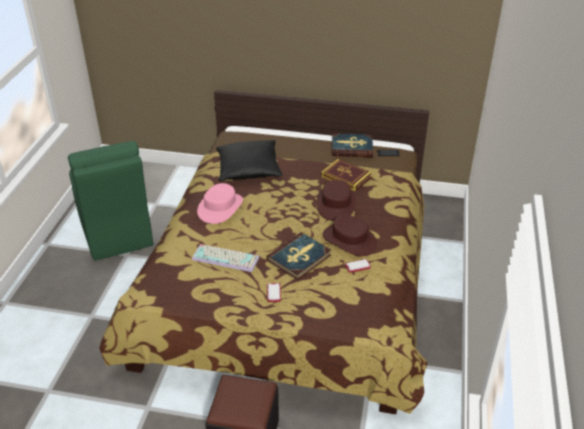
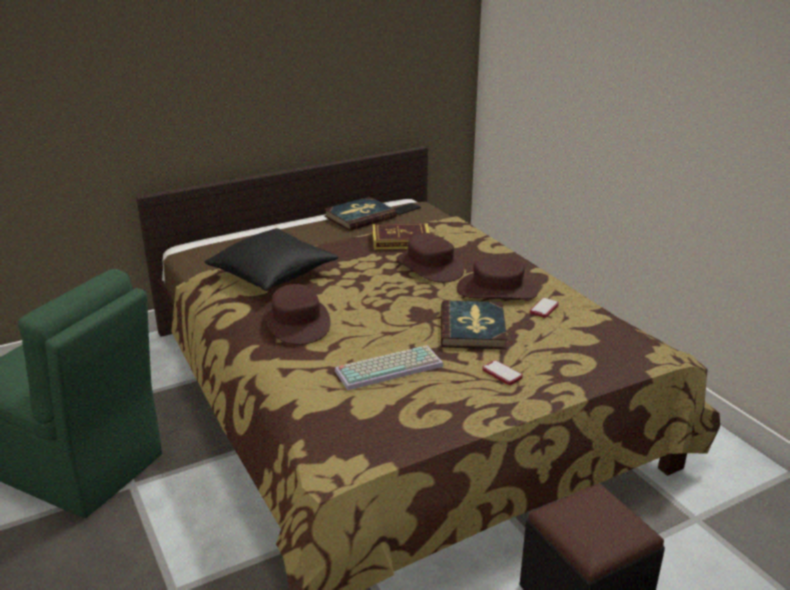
camera: 40 degrees left, 10 degrees down
pink hat [197,183,243,224] -> brown hat [264,284,331,345]

